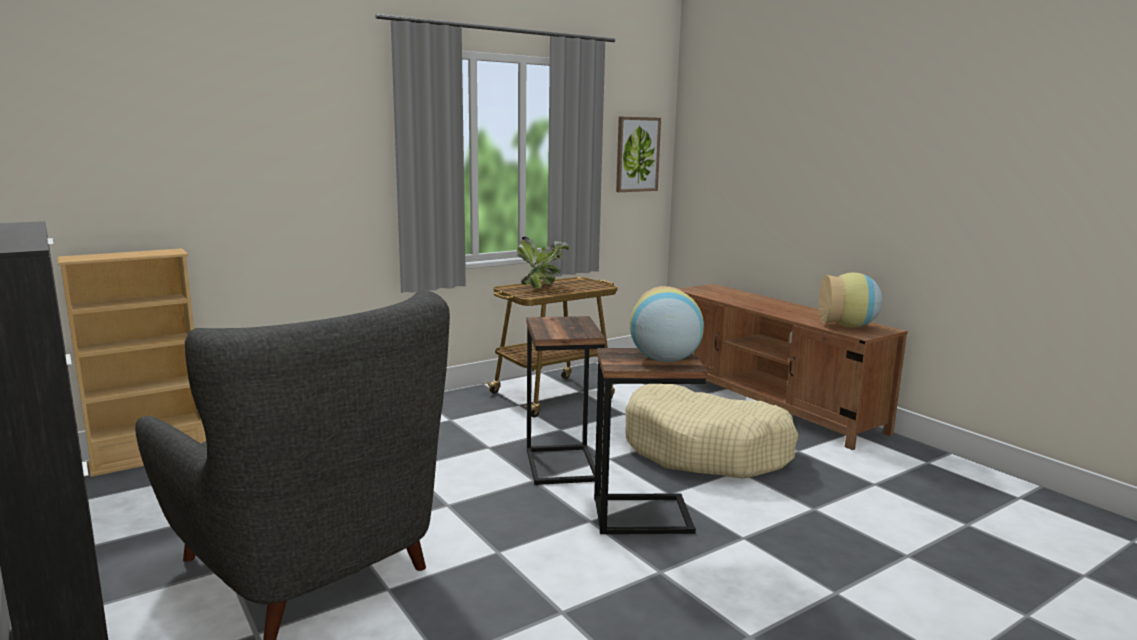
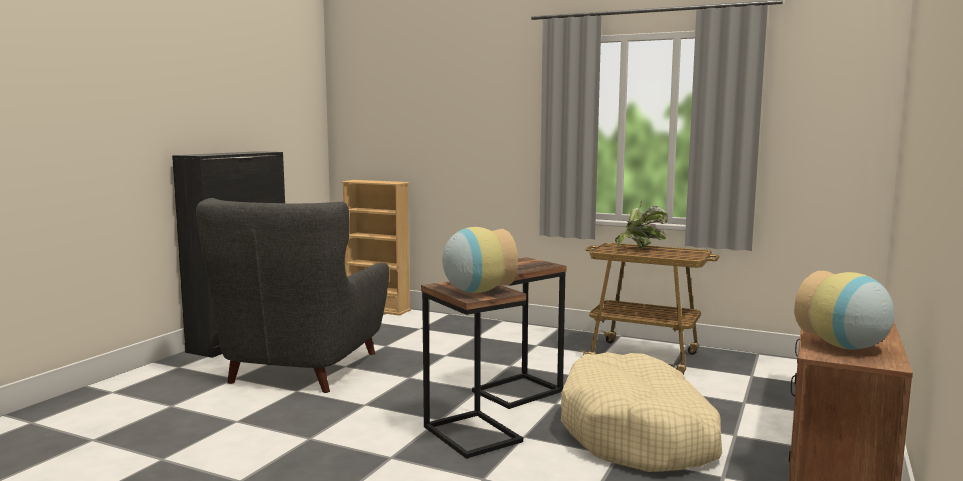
camera: 60 degrees right, 5 degrees down
picture [616,117,661,192] -> none

